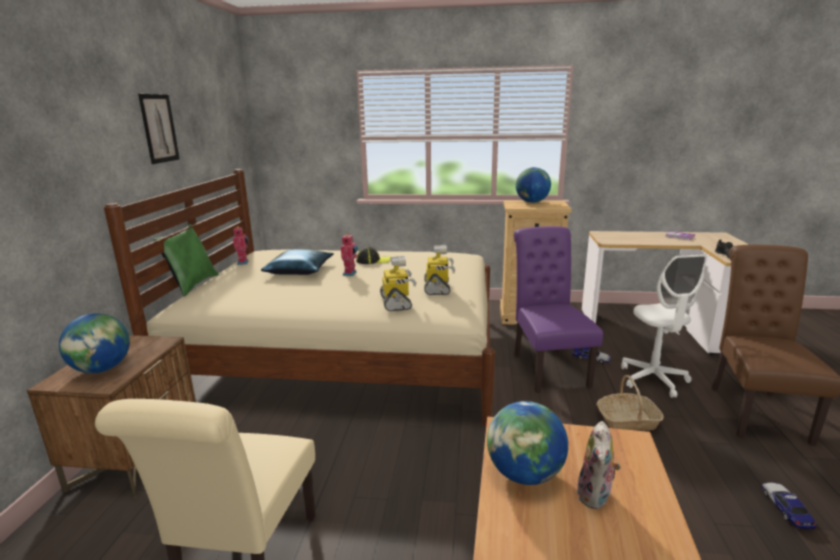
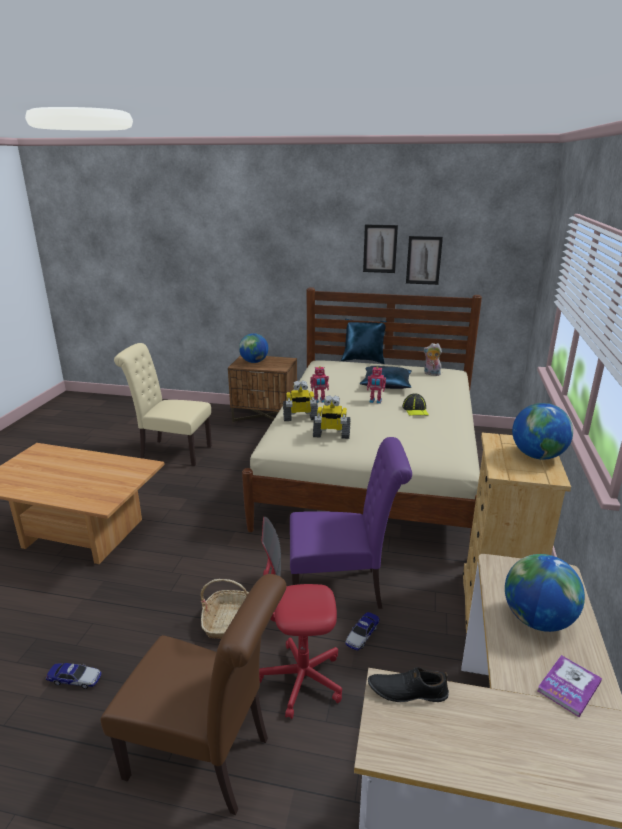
camera: 95 degrees right, 5 degrees up
green pillow [153,224,219,296] -> blue pillow [341,319,387,364]
toy robot [233,226,248,265] -> toy robot moved to [310,366,329,403]
globe [487,401,568,485] -> globe moved to [505,554,585,632]
plush toy [576,421,621,509] -> plush toy moved to [423,343,442,376]
white office chair [621,254,707,398] -> red office chair [259,517,342,719]
none -> picture [406,236,443,285]

